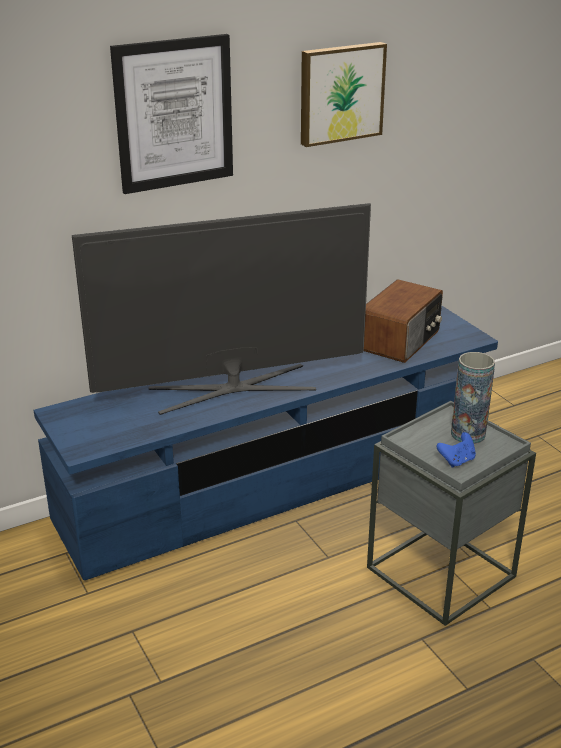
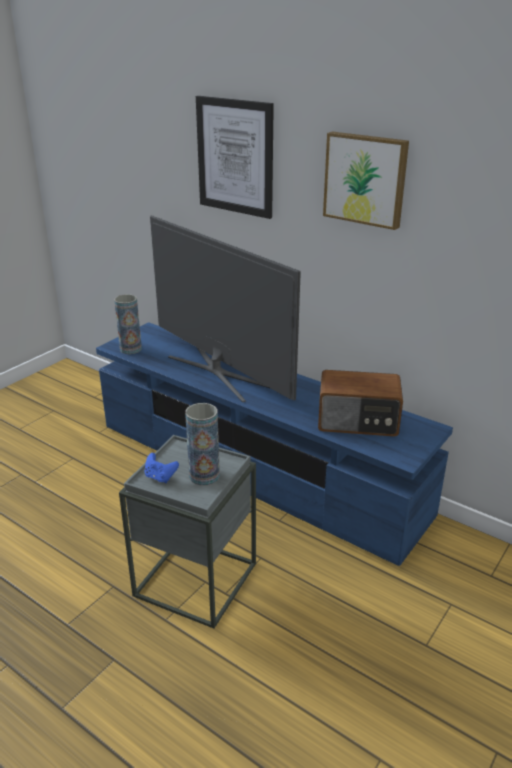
camera: 65 degrees right, 0 degrees up
none -> vase [114,294,142,354]

